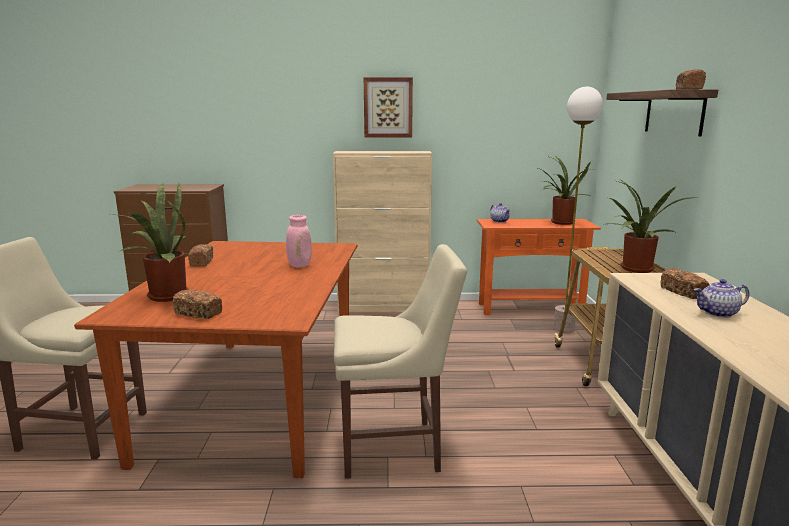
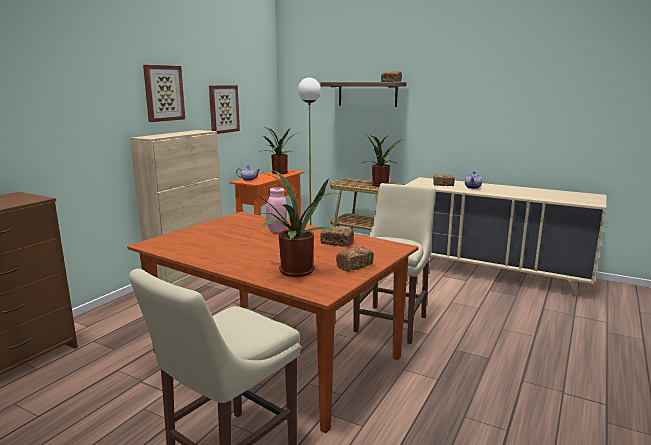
camera: 60 degrees left, 0 degrees up
bread [188,244,213,267] -> bread moved to [320,227,354,247]
none -> picture [209,85,240,134]

